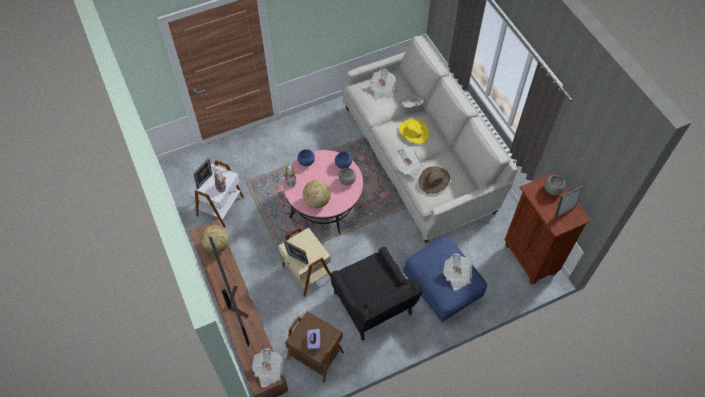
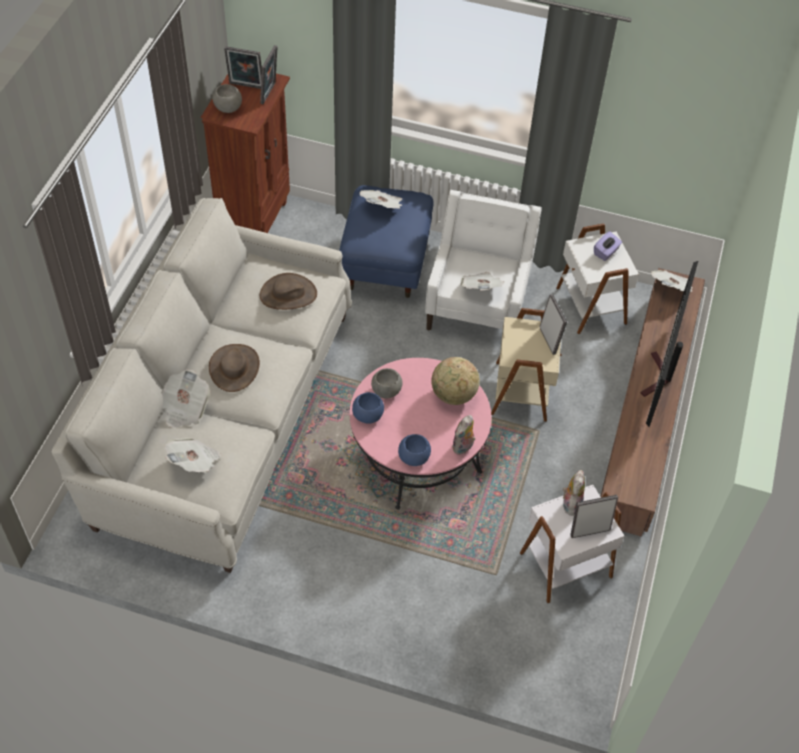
camera: 140 degrees left, 5 degrees down
globe [200,225,229,253] -> none
brown side table [285,311,344,383] -> white side table [556,223,639,334]
black armchair [331,247,423,340] -> white armchair [425,190,542,331]
newspaper [395,148,423,179] -> newspaper moved to [460,272,504,291]
yellow hat [399,119,429,144] -> brown hat [209,344,260,392]
none -> picture frame [260,45,278,104]

